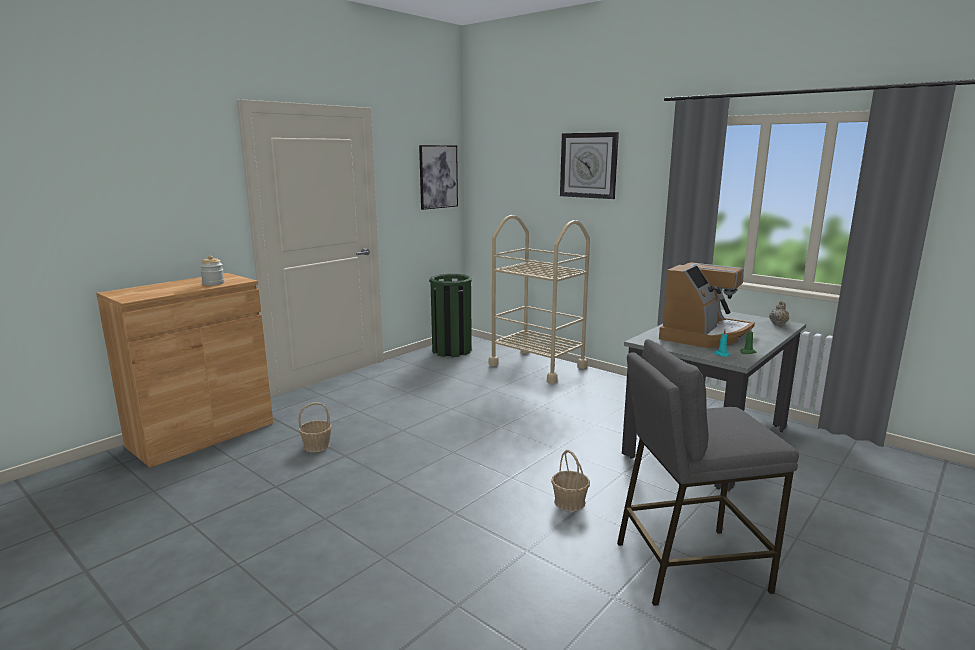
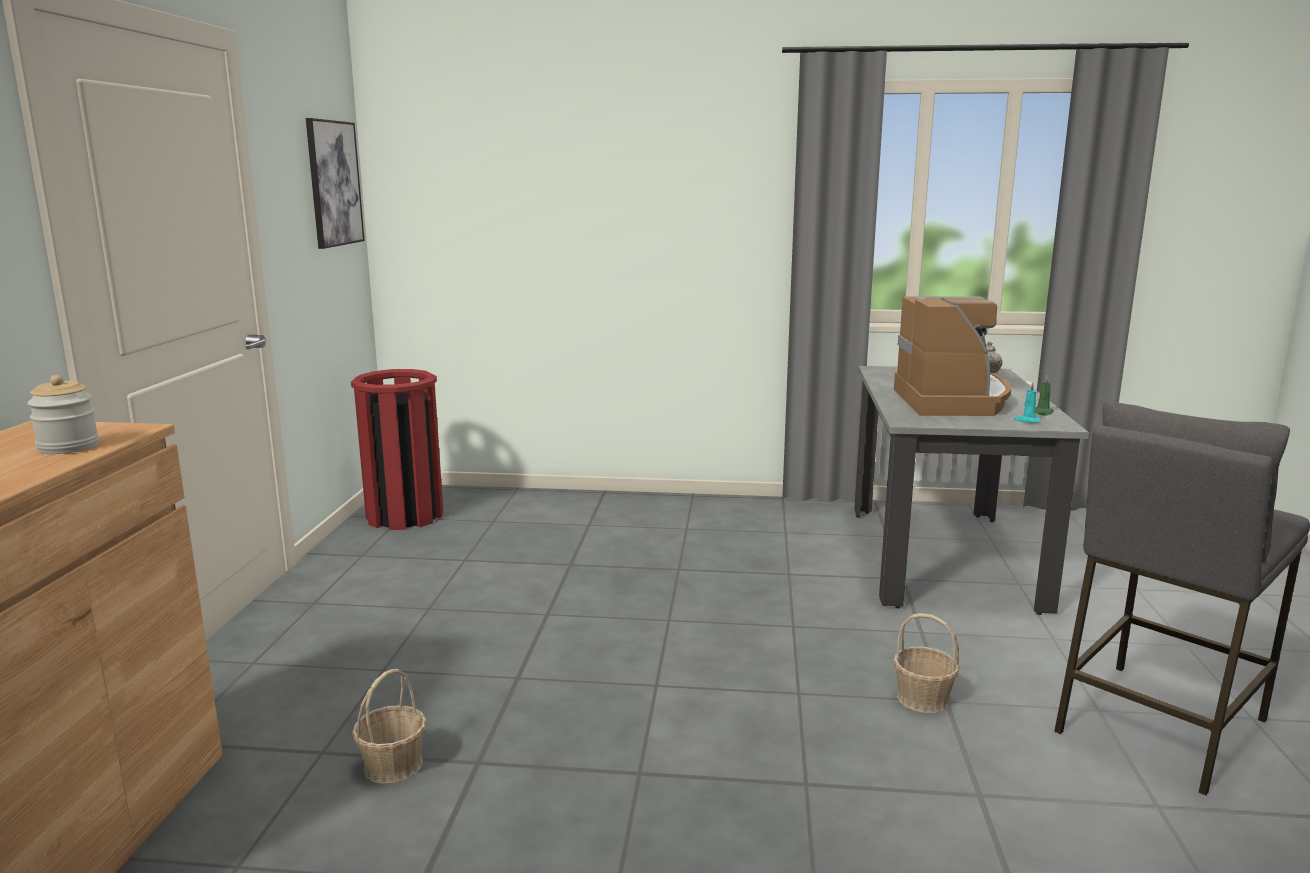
camera: 35 degrees left, 0 degrees up
green trash can [429,274,472,357] -> red trash can [351,369,443,530]
beige cart [488,215,590,384] -> none
wall clock [560,132,619,199] -> none

